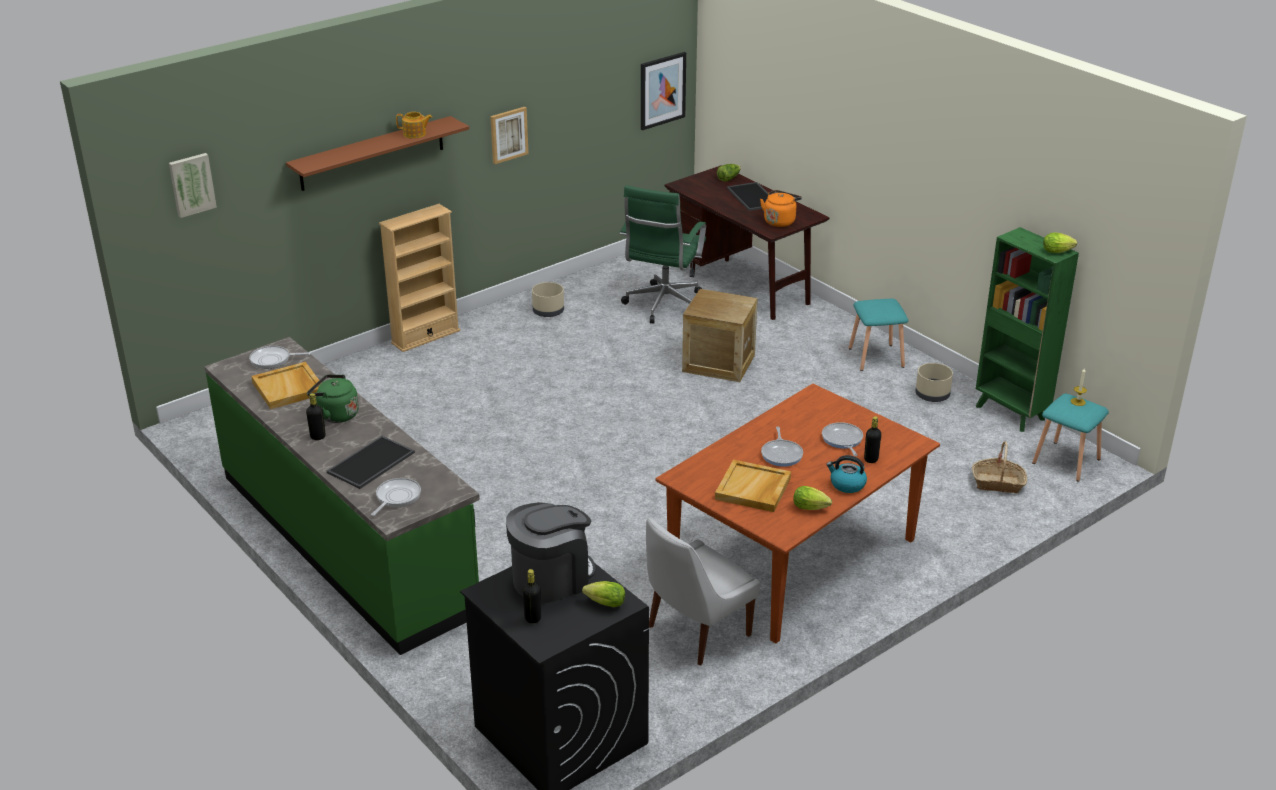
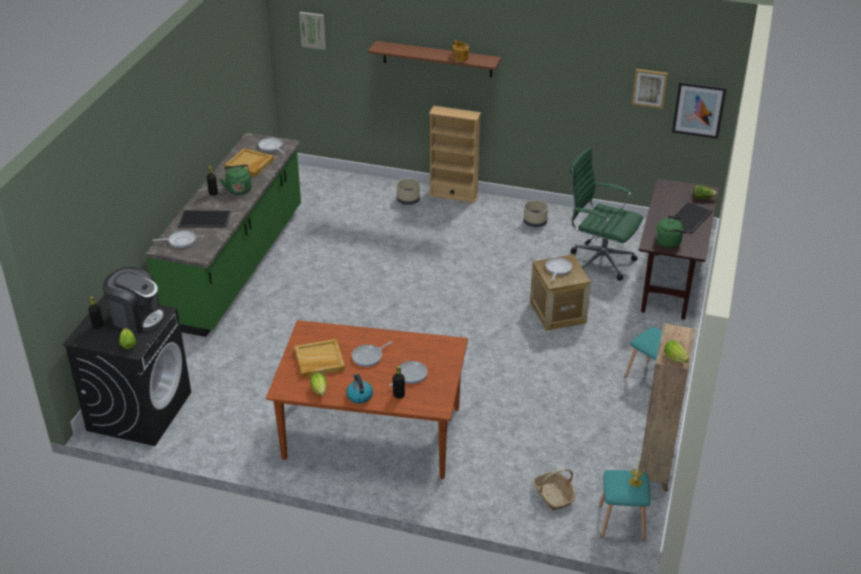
camera: 55 degrees right, 5 degrees up
picture [490,107,529,164] -> picture moved to [632,69,668,109]
green office chair [620,185,706,324] -> green office chair turned 45 degrees clockwise [570,147,643,281]
white chair [646,517,760,666] -> none
orange kettle [760,190,802,227] -> green kettle [655,216,687,248]
beige planter [915,363,953,402] -> beige planter moved to [397,179,420,205]
green bookcase [976,227,1079,432] -> brown bookcase [639,323,696,492]
none -> frying pan [545,257,572,281]

